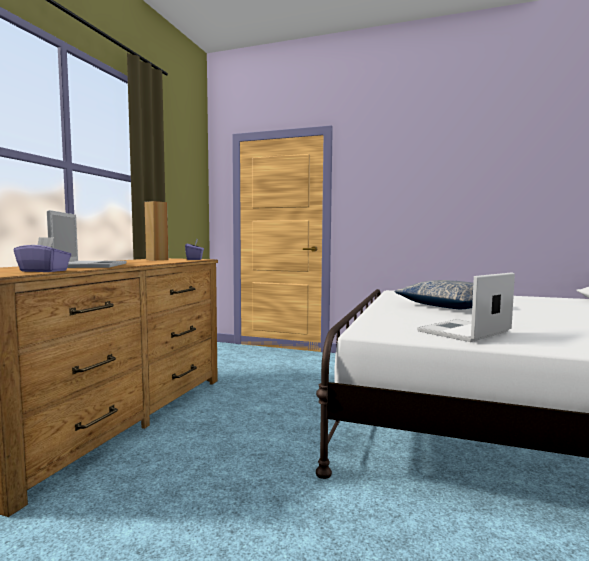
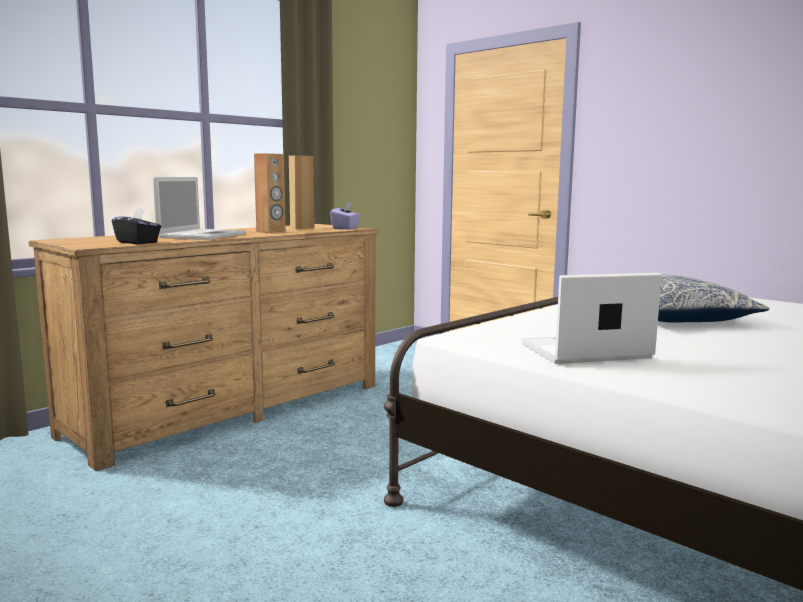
camera: 25 degrees right, 5 degrees up
purple tissue box [14,237,71,272] -> black tissue box [112,208,161,244]
none -> brown speaker [254,153,286,233]

